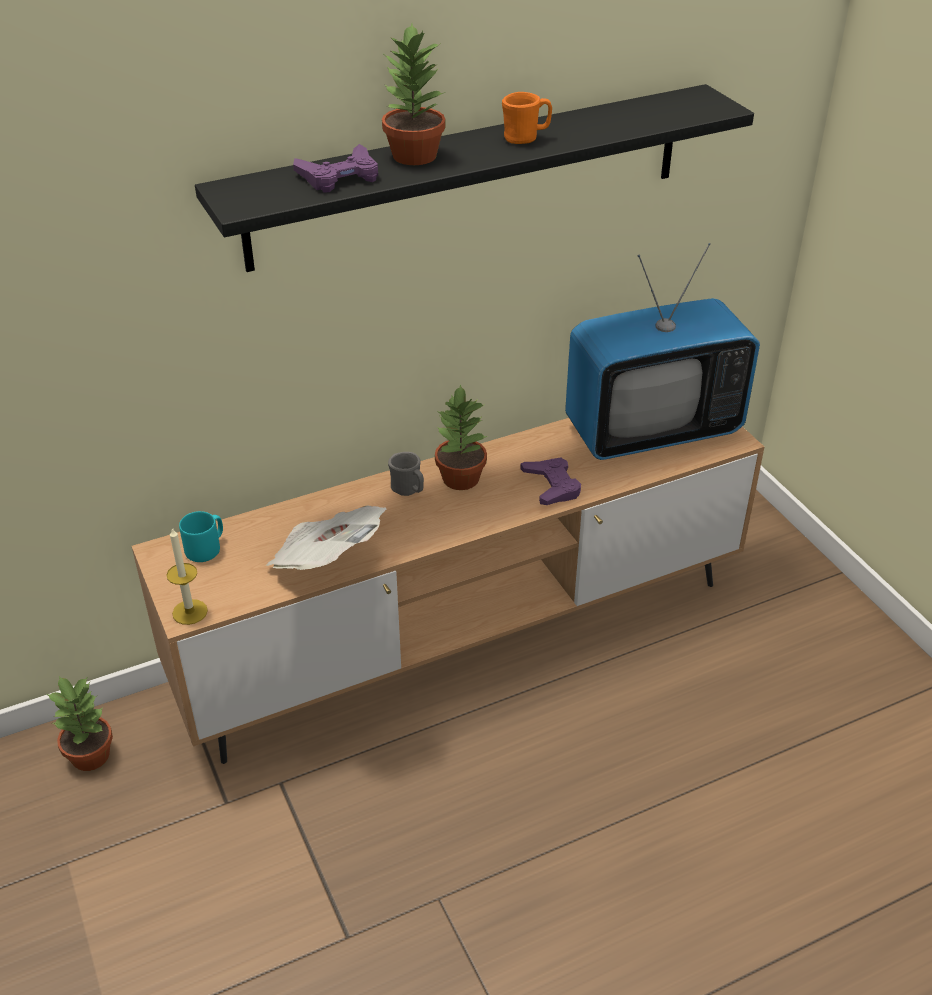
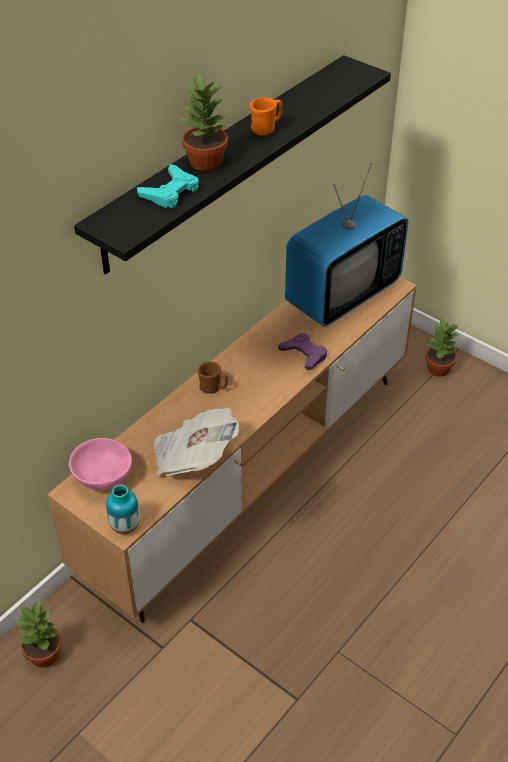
camera: 25 degrees left, 5 degrees up
candle [166,527,208,625] -> vase [106,484,140,534]
turquoise mug [179,511,223,562] -> pink bowl [69,438,132,490]
purple game controller [293,144,378,193] -> turquoise game controller [137,164,199,208]
grey mug [388,452,424,496] -> brown mug [198,361,228,394]
potted plant [435,384,487,490] -> potted plant moved to [425,317,459,377]

